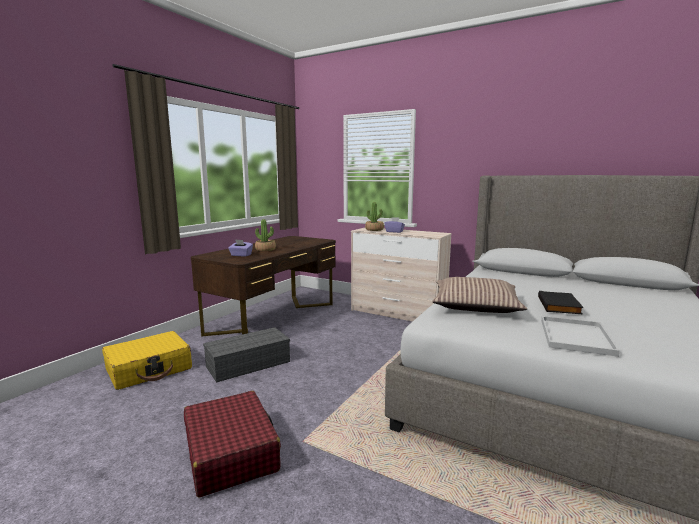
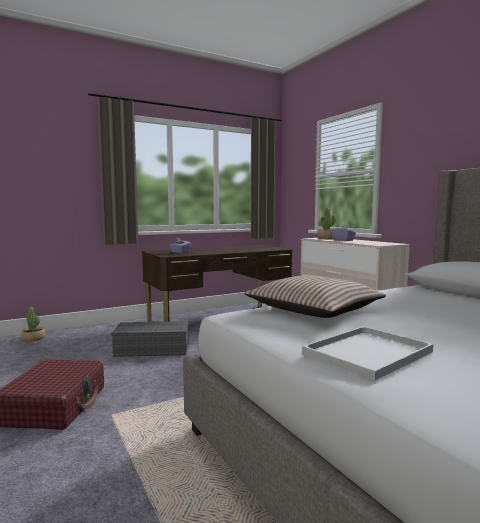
camera: 30 degrees right, 5 degrees down
yellow suitcase [102,331,192,390] -> none
potted plant [255,219,276,251] -> potted plant moved to [21,307,46,342]
black book [538,291,583,314] -> none

